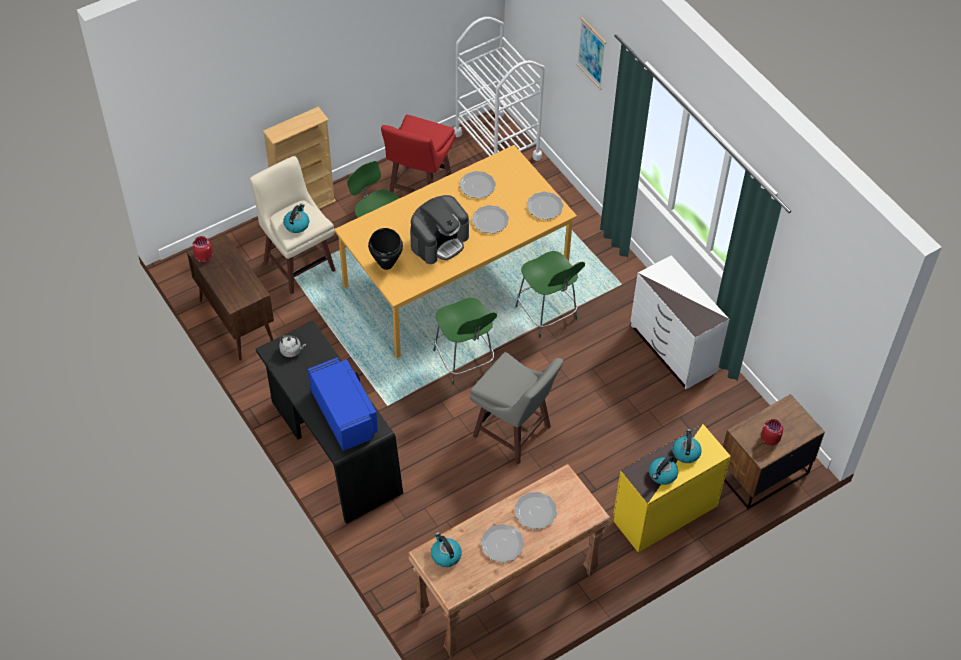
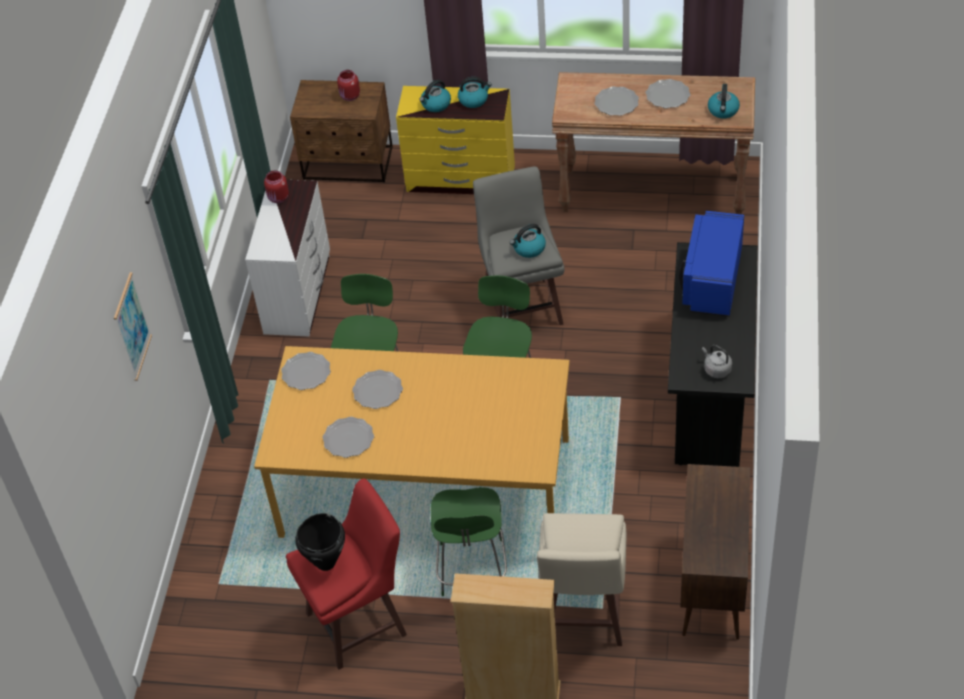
camera: 135 degrees left, 5 degrees down
red jar [192,236,213,262] -> red jar moved to [264,170,289,203]
kettle [283,204,309,233] -> kettle moved to [510,224,546,258]
black cooking pot [368,228,403,270] -> black cooking pot moved to [295,513,345,571]
coffee machine [410,195,469,264] -> none
white cart [454,17,545,161] -> none

